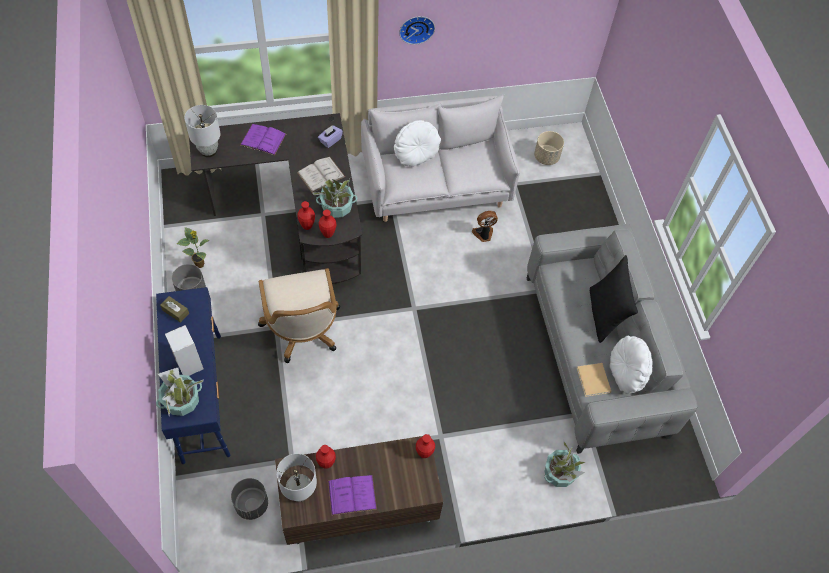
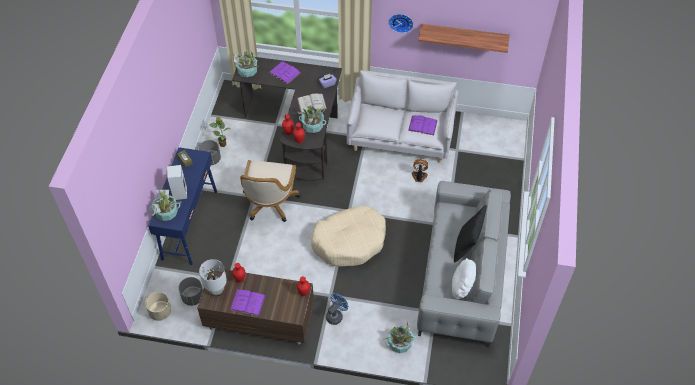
camera: 25 degrees right, 5 degrees down
white table lamp [184,105,220,157] -> potted plant [234,49,258,77]
white pillow [394,120,441,167] -> none
beige planter [534,131,564,165] -> beige planter moved to [145,292,171,321]
beige book [577,363,611,397] -> none
none -> beige dog bed [311,206,386,267]
none -> blue fan [326,293,348,325]
none -> purple book [408,115,437,135]
none -> shelf [418,24,510,53]

